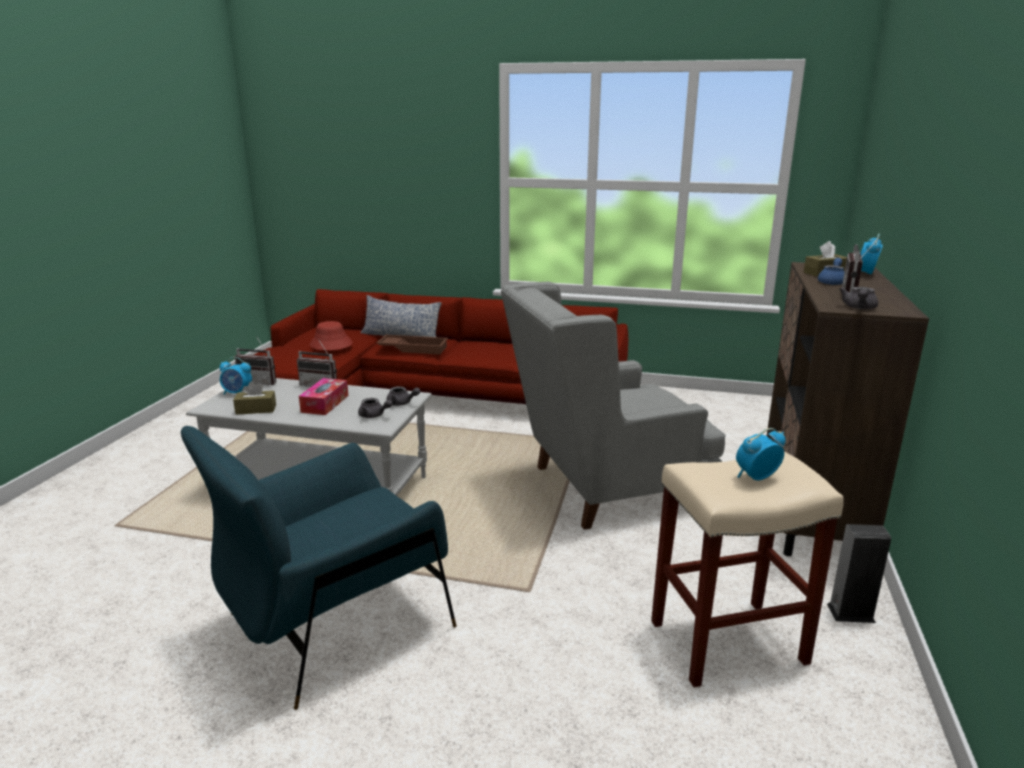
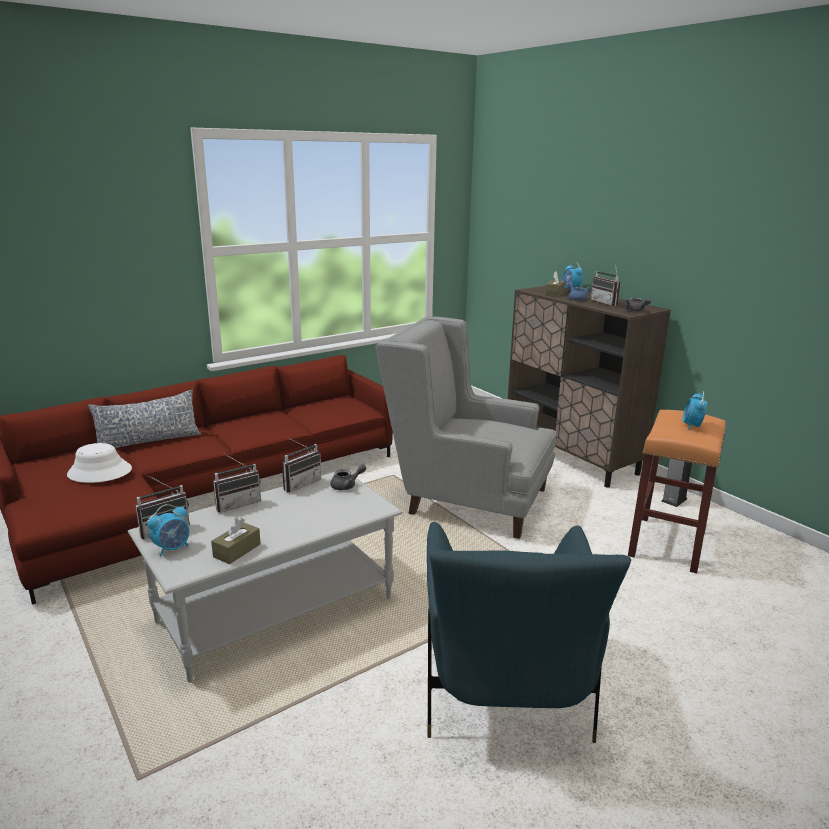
camera: 50 degrees left, 0 degrees up
tissue box [299,378,348,415] -> none
red hat [310,321,353,350] -> white hat [67,443,132,483]
grey teapot [358,398,393,418] -> none
brown tray [377,335,448,355] -> none
grey armchair [501,282,726,530] -> grey armchair turned 90 degrees clockwise [375,316,556,539]
beige stool [651,452,844,687] -> orange stool [628,410,726,573]
none -> radio [282,437,321,493]

